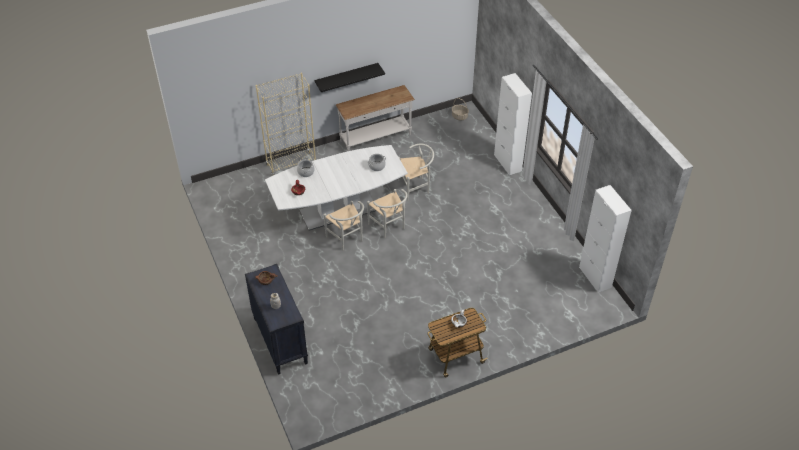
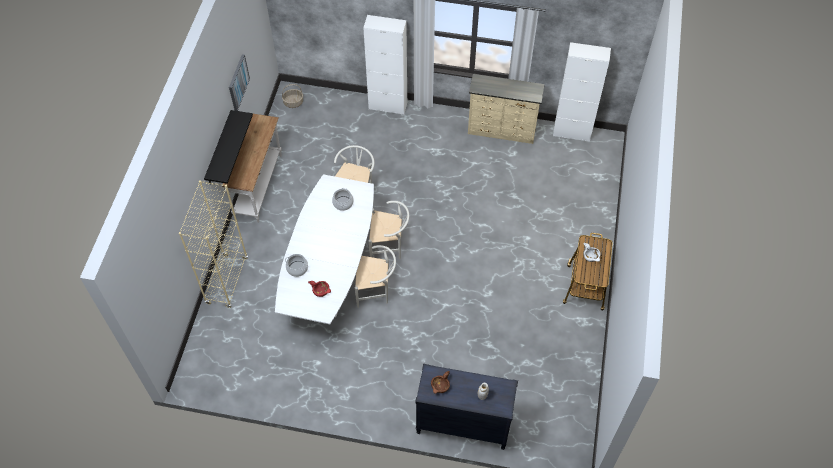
camera: 55 degrees left, 10 degrees up
none -> picture [229,54,250,111]
none -> beige dresser [468,74,544,144]

